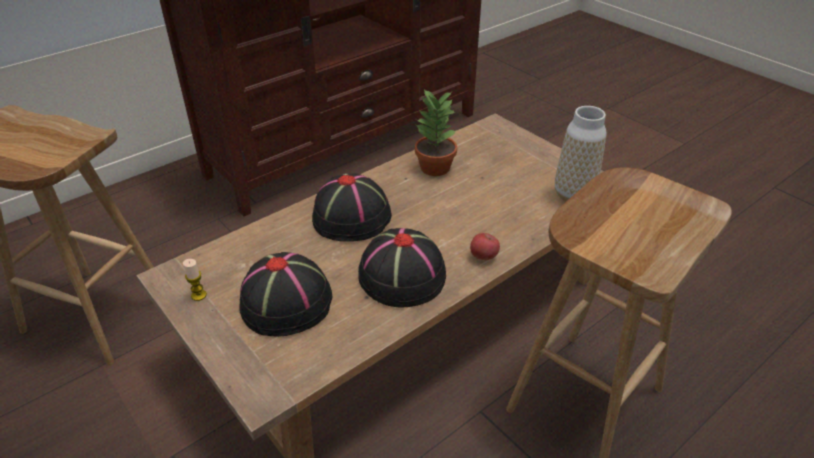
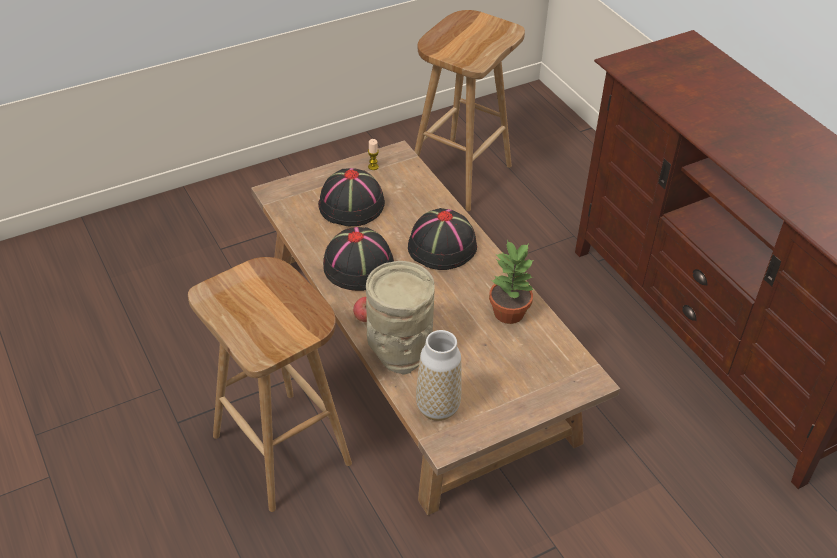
camera: 100 degrees right, 5 degrees up
none -> beige vase [366,261,435,374]

